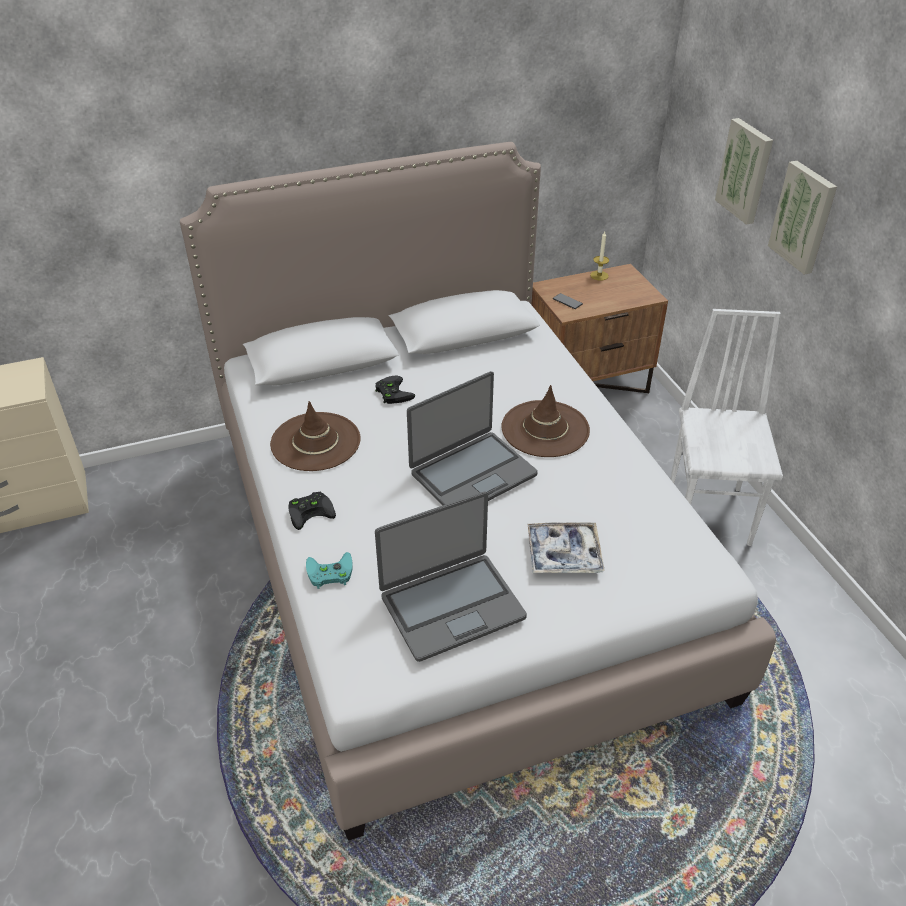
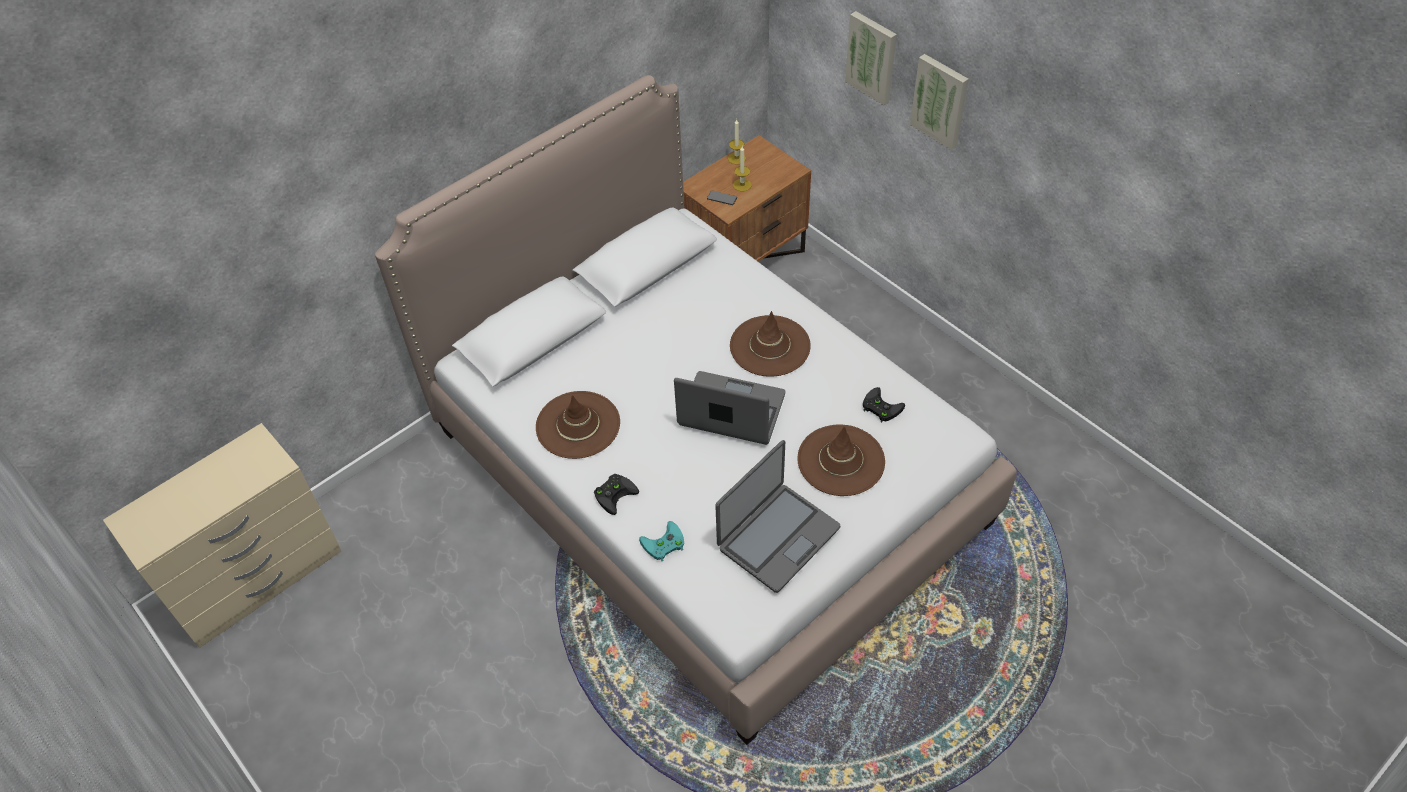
camera: 20 degrees left, 10 degrees up
black game controller [375,376,415,404] -> black game controller moved to [863,387,905,422]
laptop [407,371,538,505] -> laptop turned 105 degrees counterclockwise [674,371,785,445]
tray [527,522,605,573] -> brown hat [797,424,885,496]
white chair [670,309,783,546] -> none
none -> candle [733,146,752,191]

